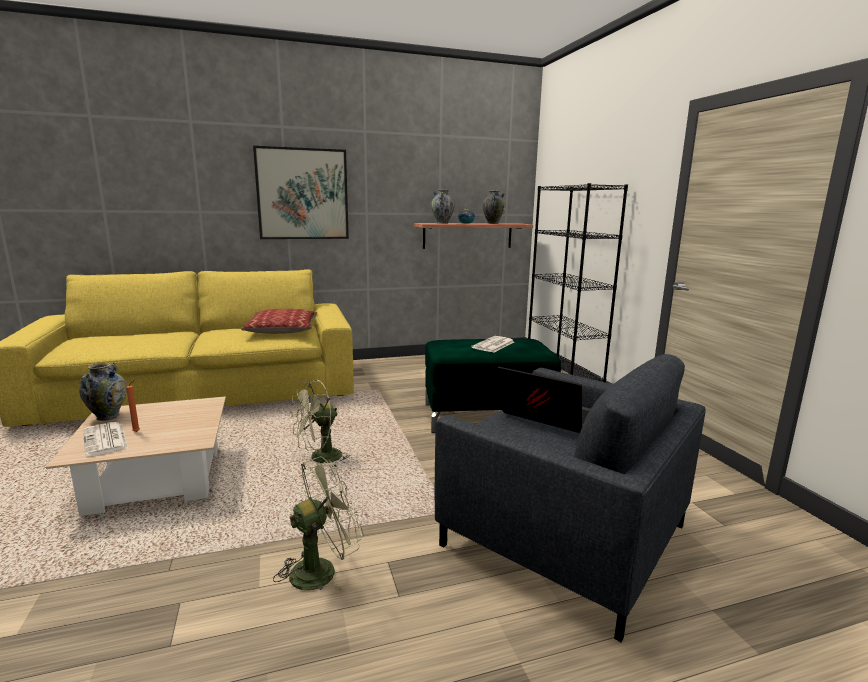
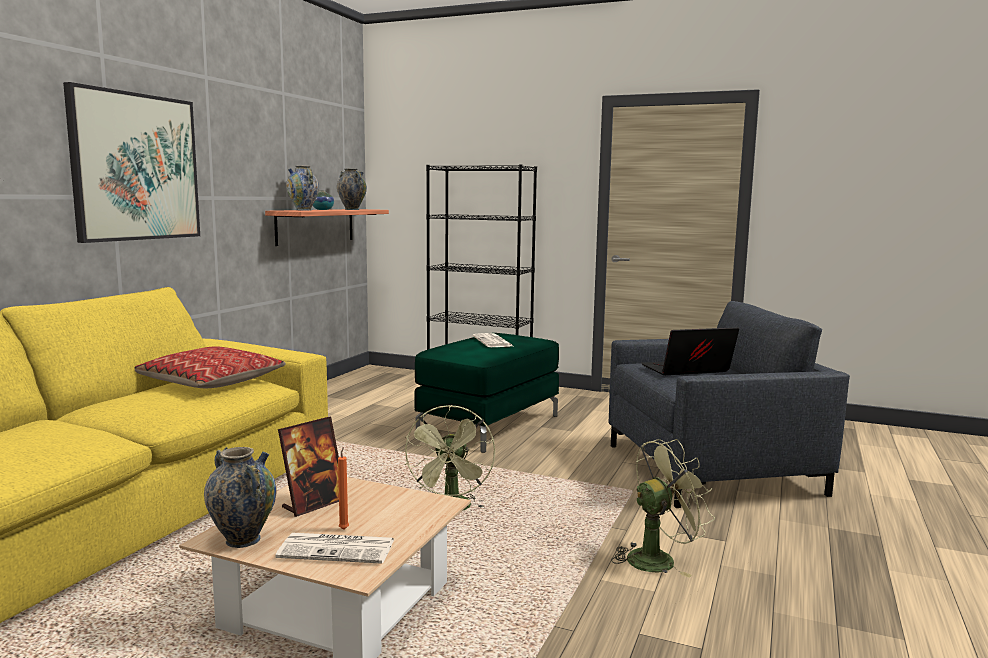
camera: 50 degrees left, 5 degrees down
green fan [273,457,362,594] -> green fan turned 60 degrees clockwise [611,439,715,578]
none -> picture frame [278,416,339,517]

